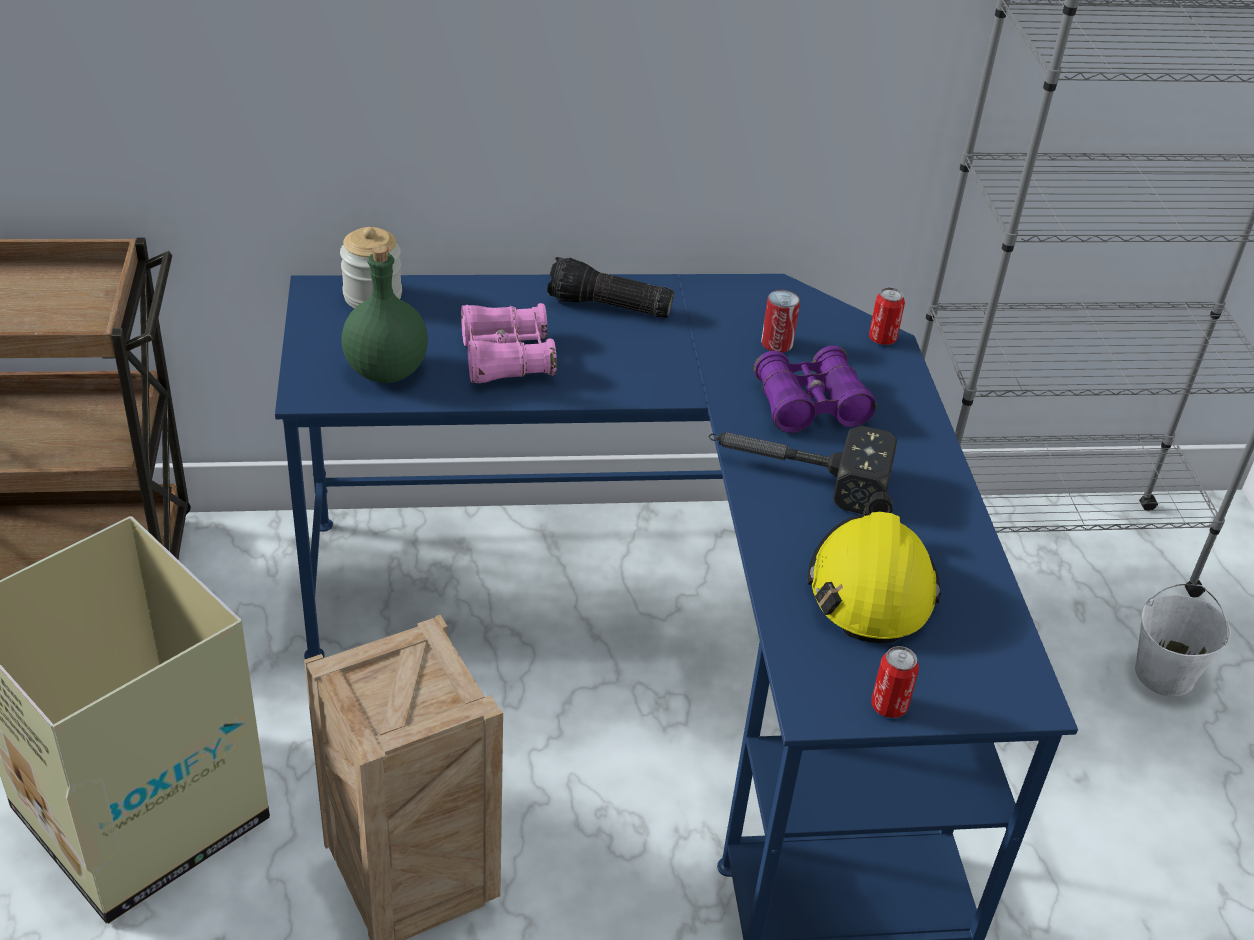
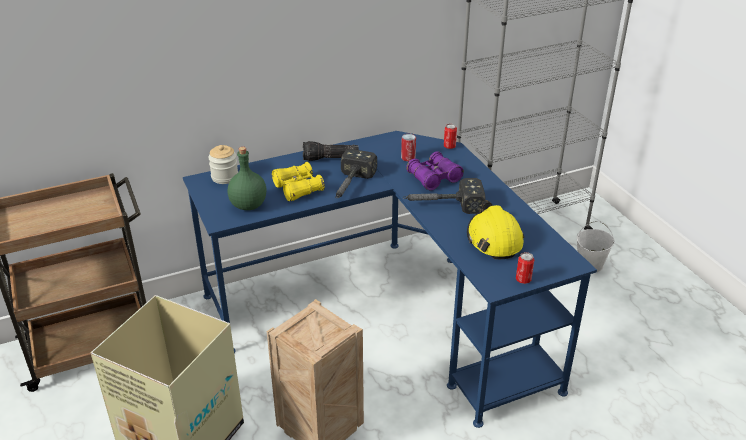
camera: 15 degrees left, 5 degrees down
pink binoculars [461,303,557,384] -> yellow binoculars [272,162,325,202]
none -> hammer [335,149,377,198]

